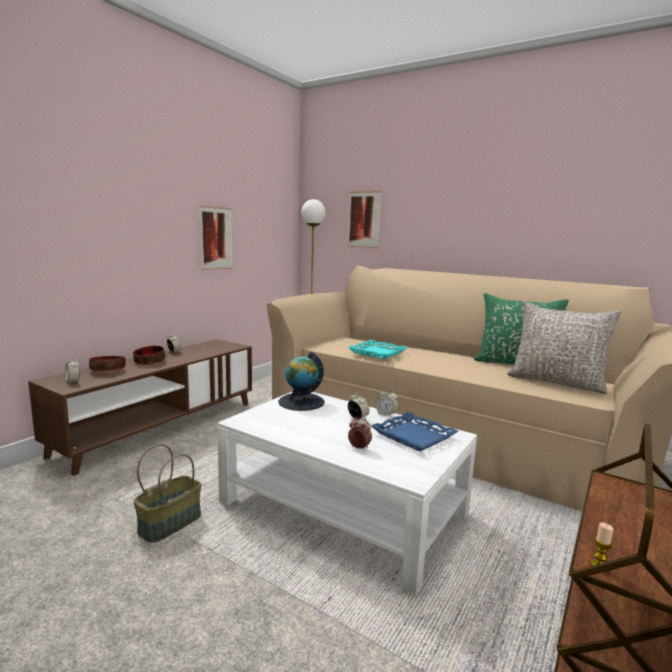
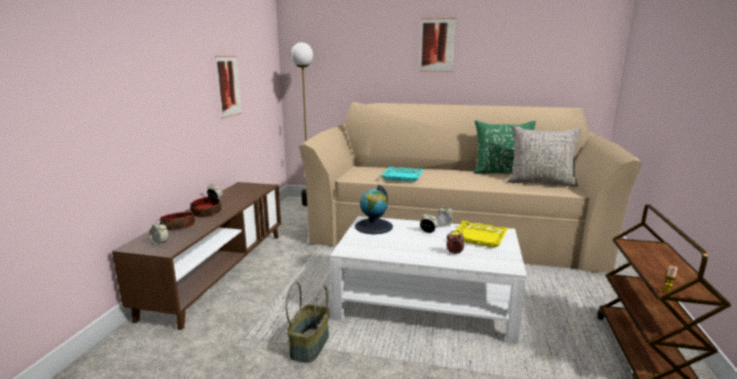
camera: 20 degrees left, 5 degrees up
picture [348,191,382,248] -> picture moved to [420,18,456,72]
blue tray [371,412,458,452] -> yellow tray [452,221,508,248]

